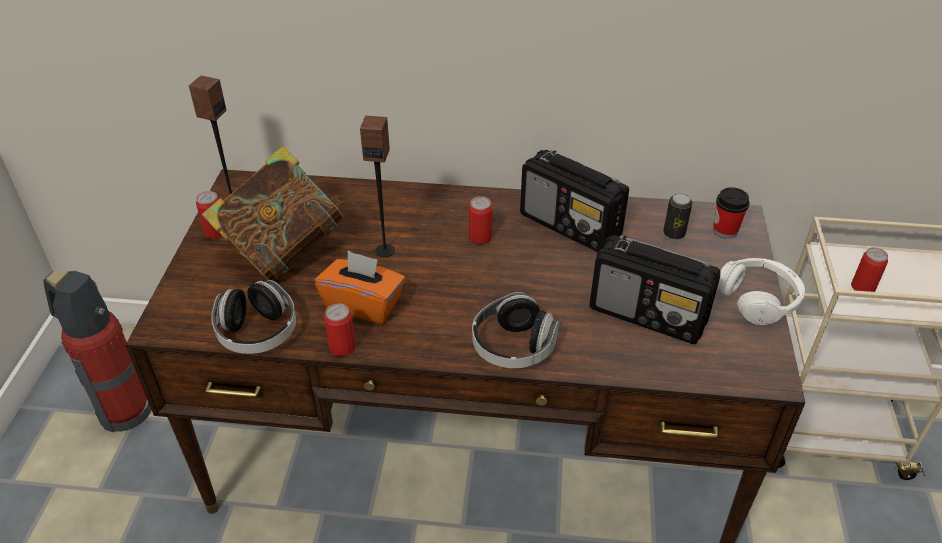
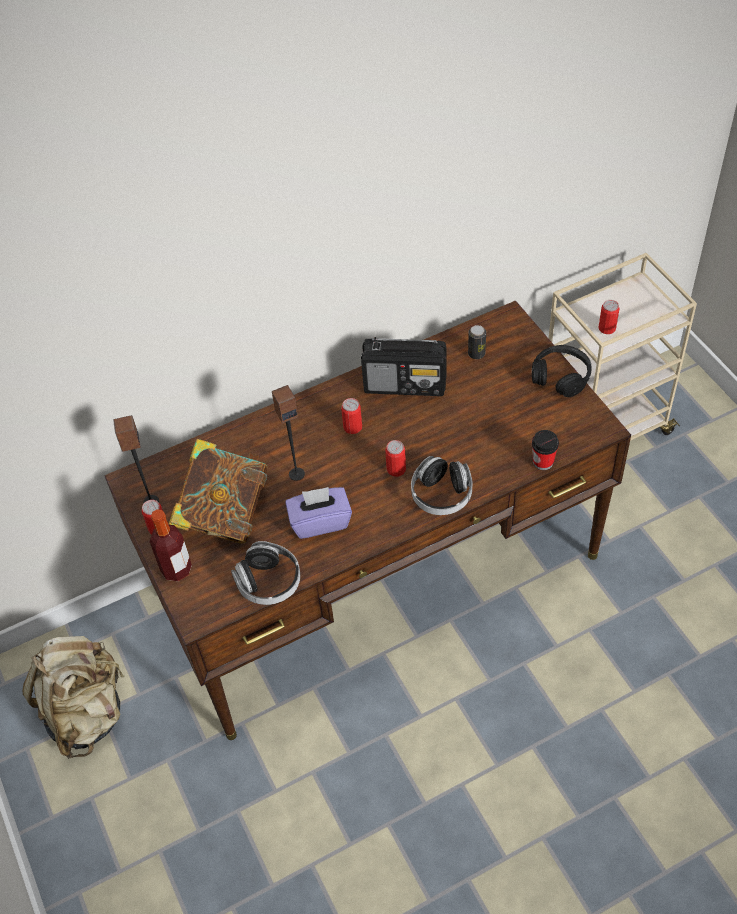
camera: 30 degrees left, 10 degrees up
fire extinguisher [43,271,151,432] -> beige backpack [23,636,124,759]
orange tissue box [315,251,405,324] -> purple tissue box [285,487,352,539]
can [324,303,356,356] -> can moved to [385,440,406,477]
radio [590,235,720,344] -> none
cup [713,187,750,239] -> cup moved to [532,430,559,470]
white headphones [717,258,805,325] -> black headphones [532,345,592,397]
none -> bottle [150,509,192,581]

